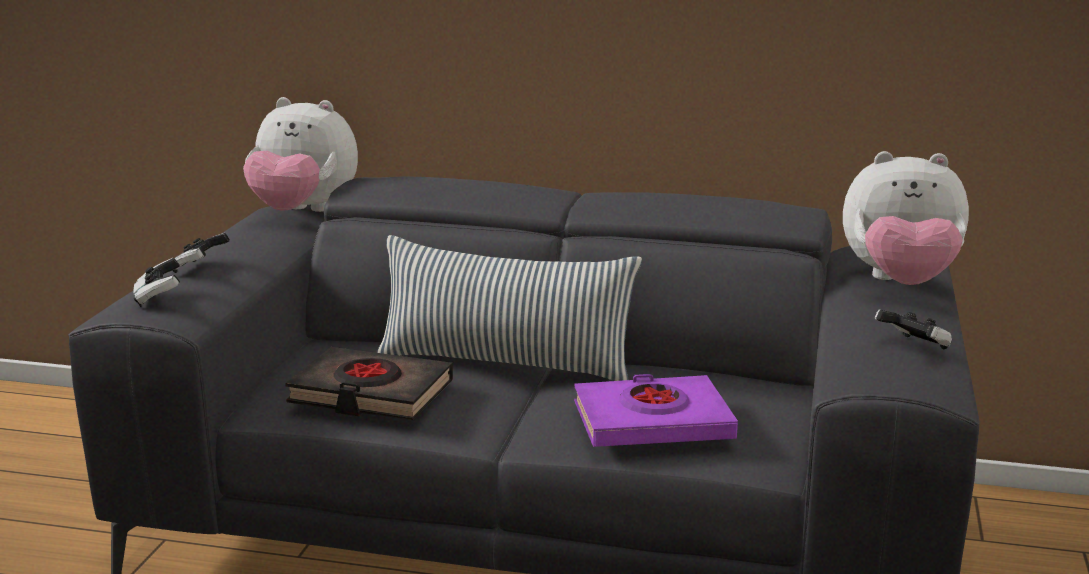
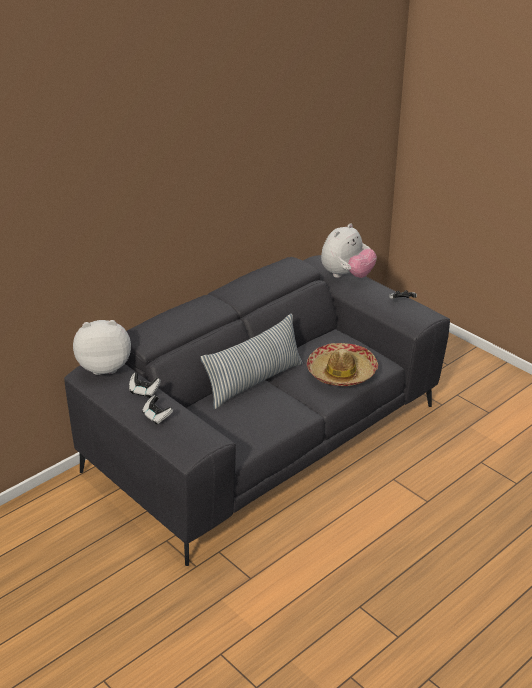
camera: 55 degrees left, 15 degrees up
game controller [133,258,180,307] -> game controller moved to [129,373,161,398]
plush toy [243,97,358,212] -> plush toy turned 150 degrees counterclockwise [73,320,131,375]
black book [285,347,453,420] -> none
purple book [574,374,738,447] -> hat [307,343,378,386]

